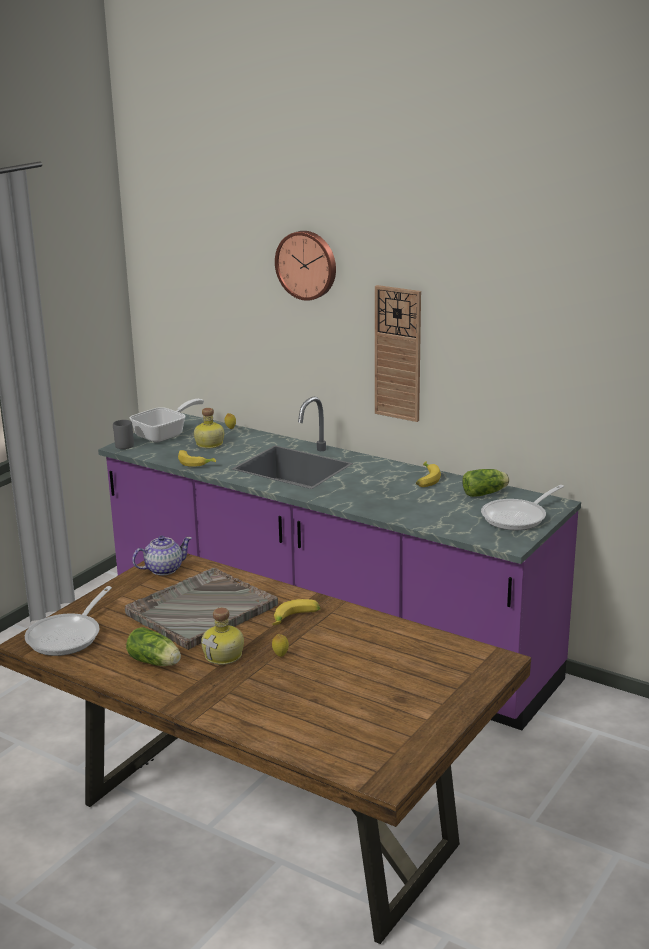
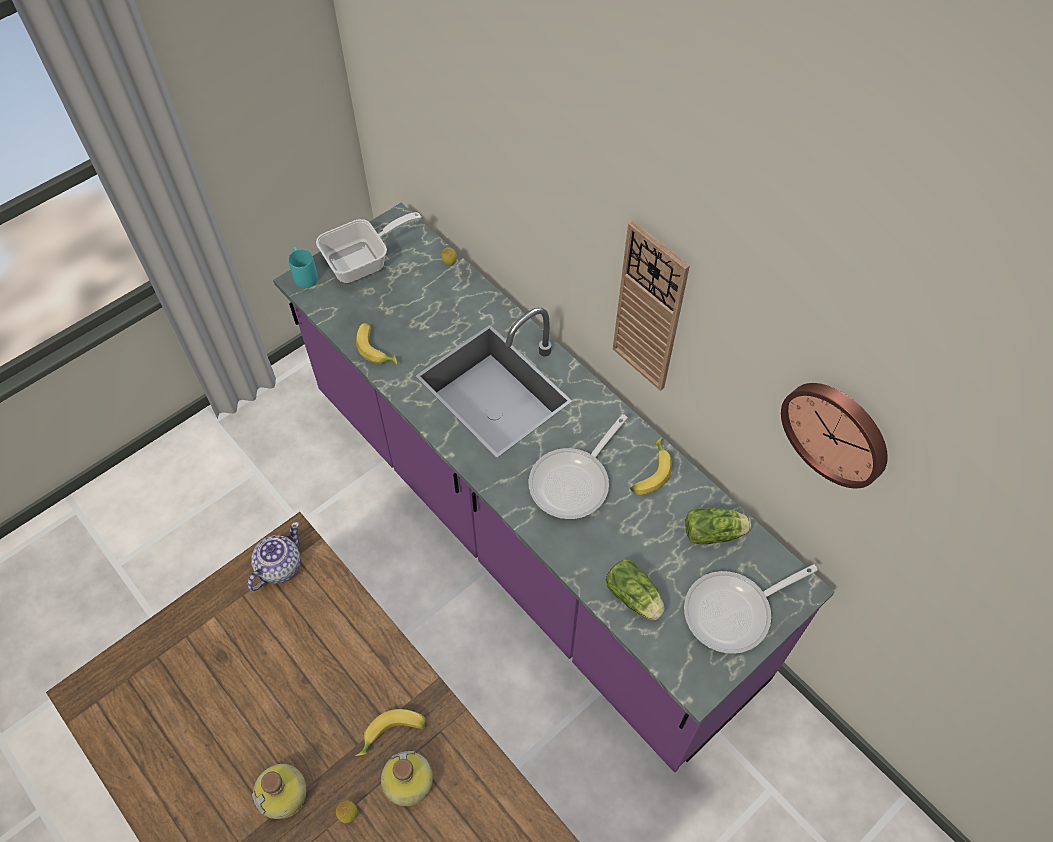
camera: 15 degrees right, 35 degrees up
frying pan [25,586,112,656] -> frying pan moved to [529,414,628,519]
grey mug [113,420,134,449] -> turquoise mug [288,247,318,288]
grey tray [125,567,278,650] -> none
lettuce [126,627,181,666] -> lettuce moved to [606,559,665,620]
teapot [132,536,192,575] -> teapot turned 45 degrees counterclockwise [248,522,301,591]
bottle [194,408,224,448] -> bottle moved to [381,751,433,806]
wall clock [275,231,336,301] -> wall clock moved to [781,383,888,488]

